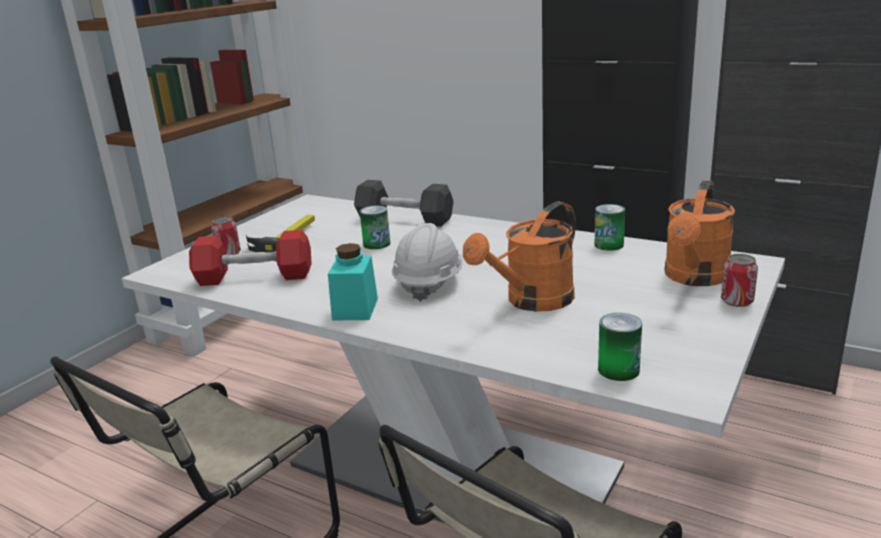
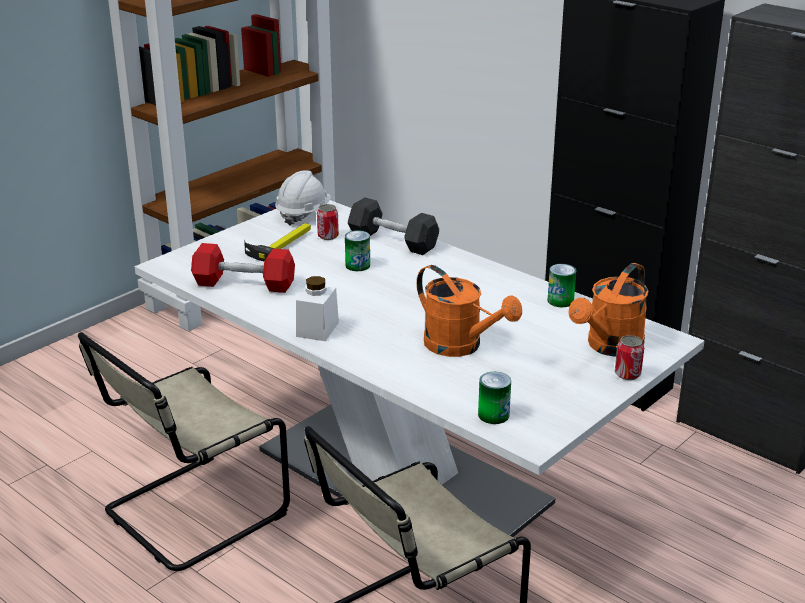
camera: 10 degrees right, 5 degrees up
can [211,216,241,255] -> can moved to [317,204,339,240]
turquoise jar [328,243,378,321] -> white jar [296,276,339,341]
white hard hat [392,223,463,302] -> white hard hat moved to [275,170,331,226]
orange watering can [463,202,576,312] -> orange watering can turned 105 degrees counterclockwise [417,265,522,357]

